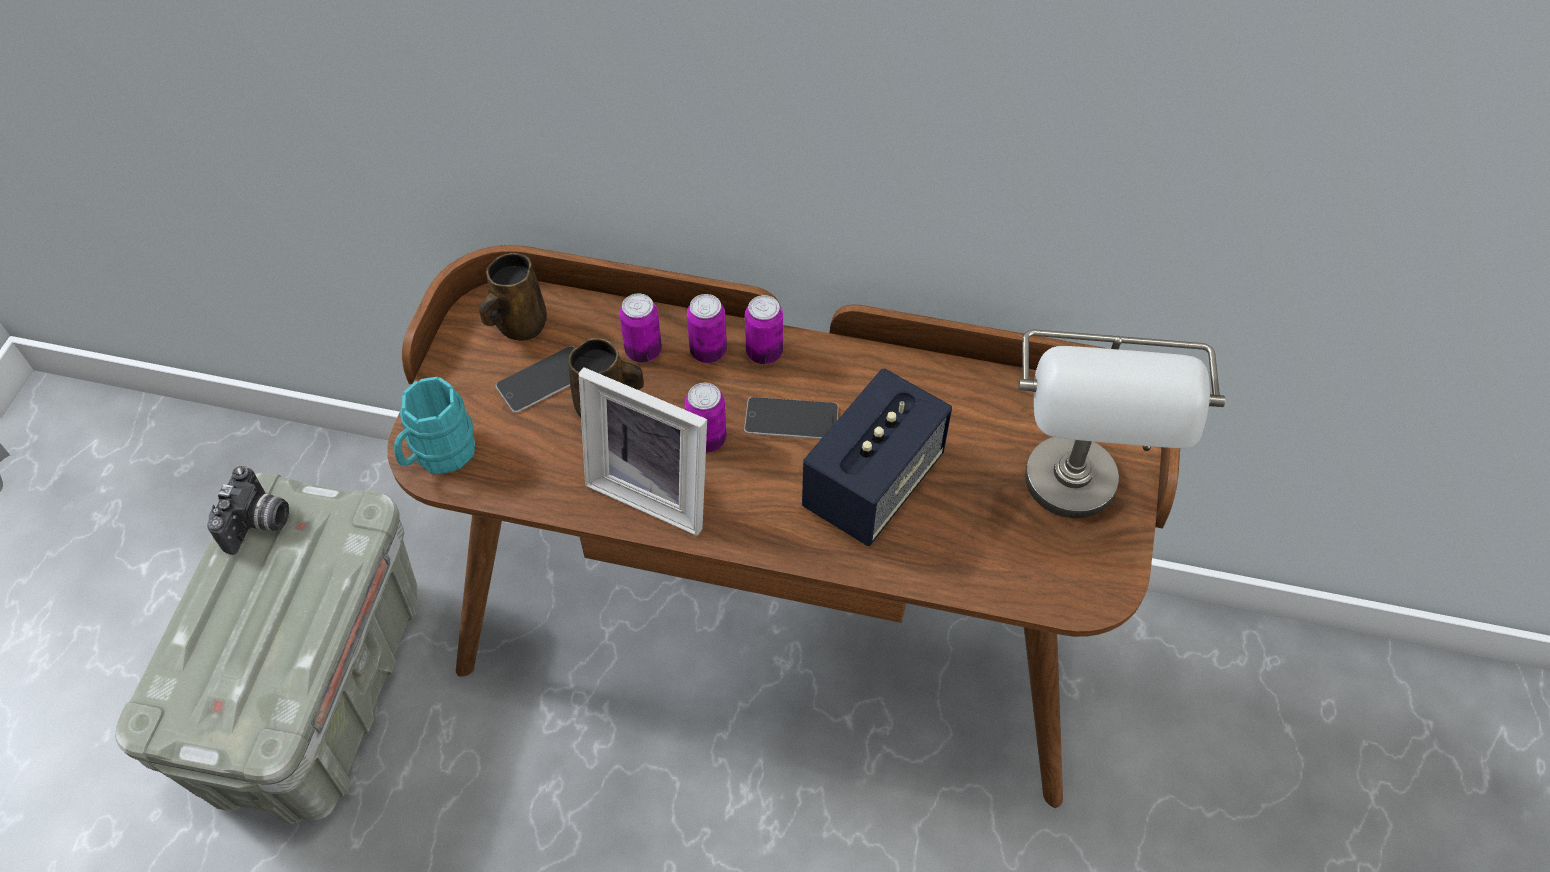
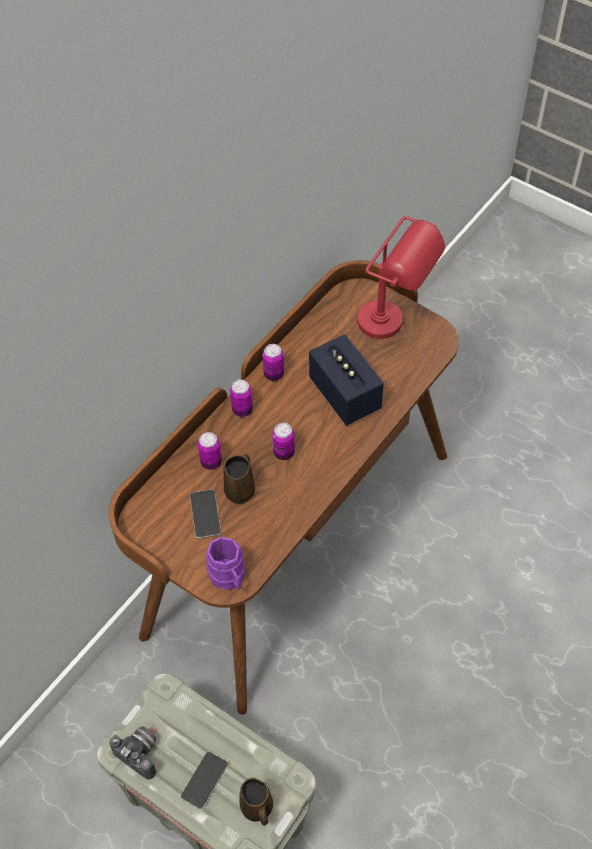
camera: 65 degrees left, 0 degrees up
turquoise mug [394,377,475,475] -> purple mug [206,537,245,590]
brown mug [479,253,547,340] -> brown mug moved to [239,778,273,826]
picture frame [579,367,707,536] -> none
can [687,294,727,363] -> can moved to [263,344,284,381]
phone [744,397,838,439] -> phone moved to [180,751,228,810]
grey table lamp [1018,329,1225,518] -> red table lamp [357,216,445,339]

